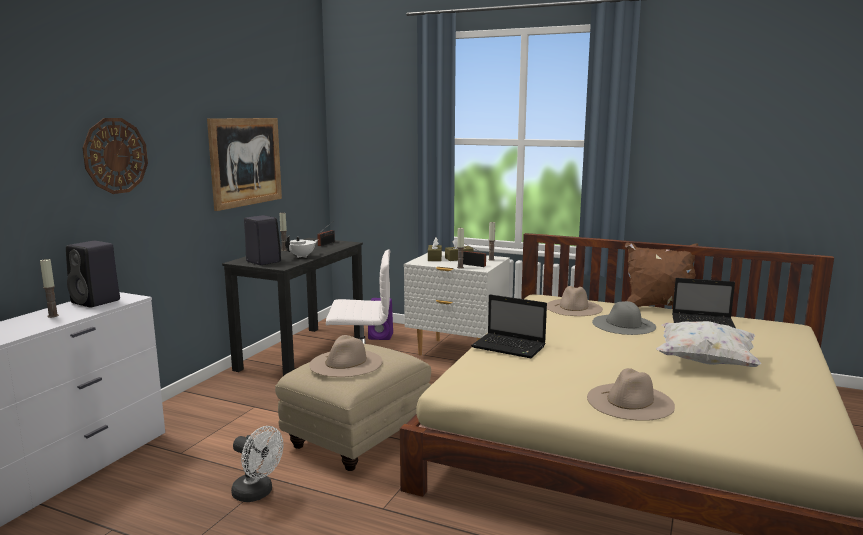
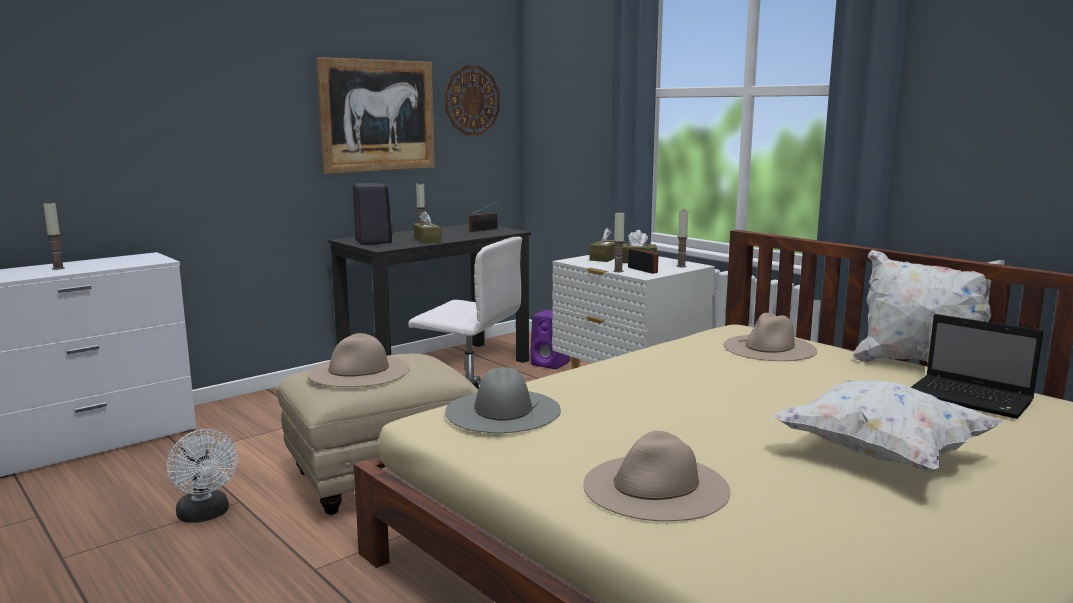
camera: 25 degrees right, 0 degrees up
black speaker [66,241,120,307] -> none
wall clock [83,118,148,194] -> wall clock moved to [445,65,500,135]
white teapot [285,235,318,258] -> brown tissue box [413,211,442,244]
laptop [471,294,547,358] -> none
grey hat [592,301,656,335] -> grey hat moved to [445,367,561,433]
brown pillow [625,242,698,307] -> white pillow [853,250,1004,363]

